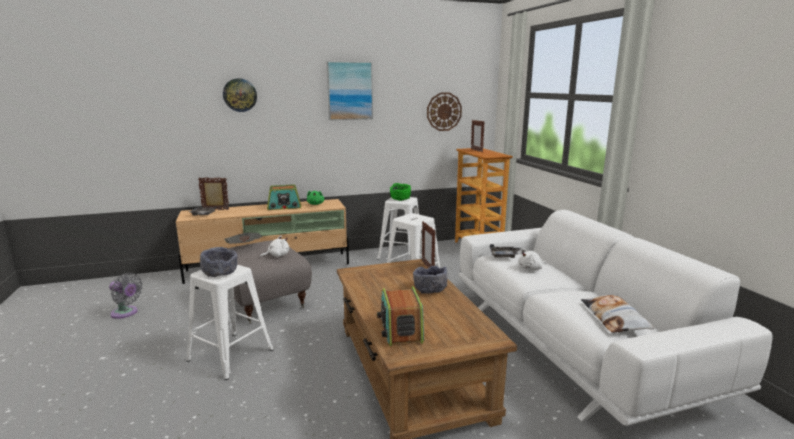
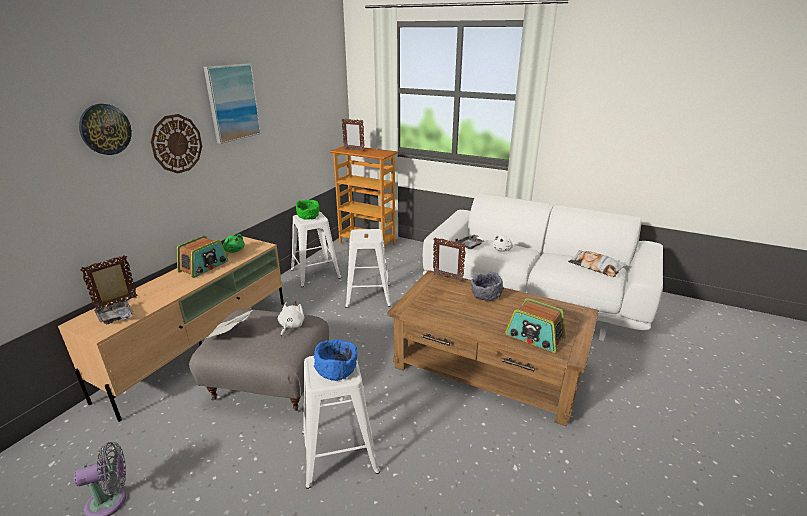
camera: 45 degrees left, 10 degrees up
grey bowl [200,247,237,277] -> blue bowl [314,339,357,381]
wall clock [427,92,462,131] -> wall clock moved to [150,114,202,174]

